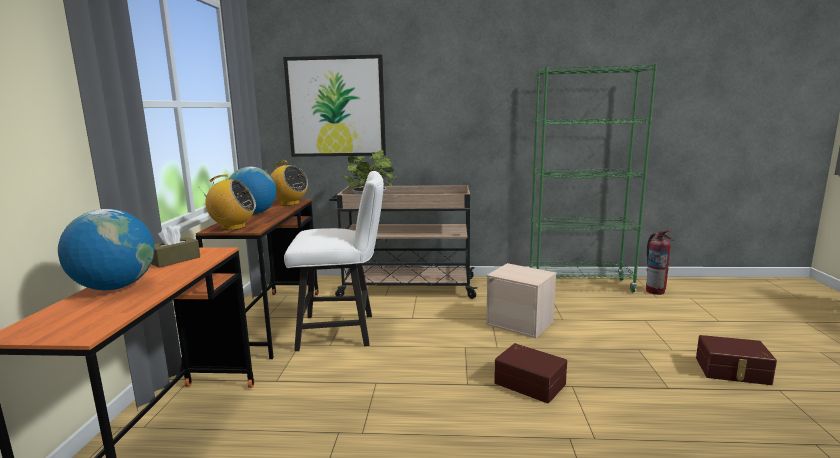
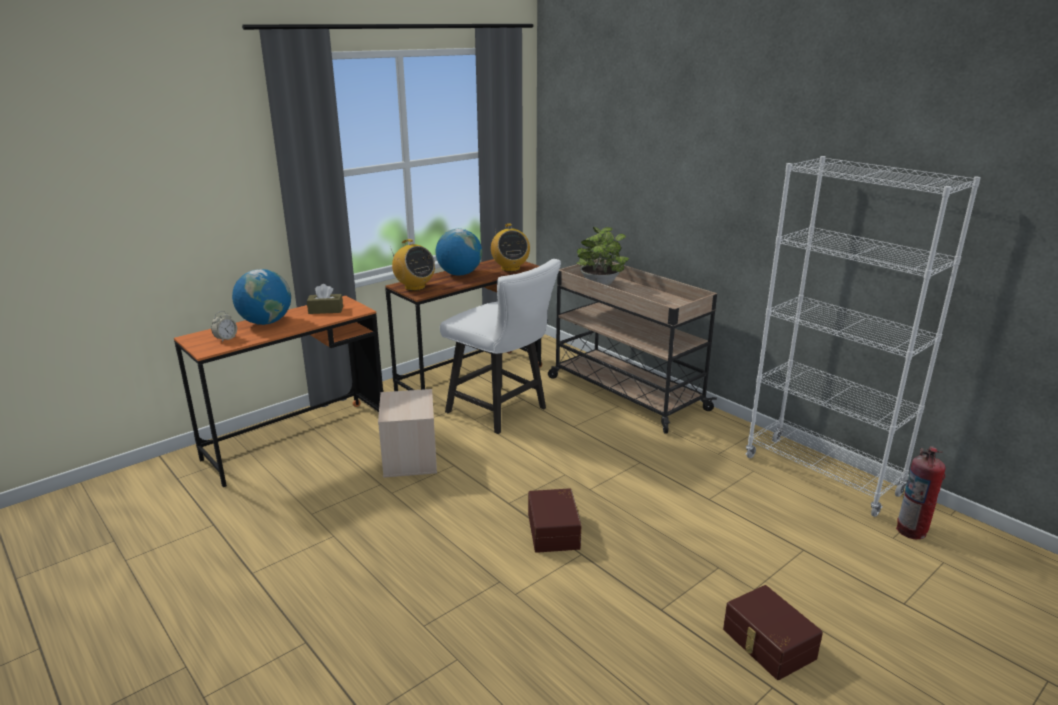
camera: 45 degrees right, 10 degrees up
picture [283,54,386,157] -> none
beige storage box [486,263,556,338] -> beige storage box moved to [378,389,437,478]
green bookcase [529,64,657,292] -> white bookcase [745,156,981,517]
none -> alarm clock [211,311,237,342]

